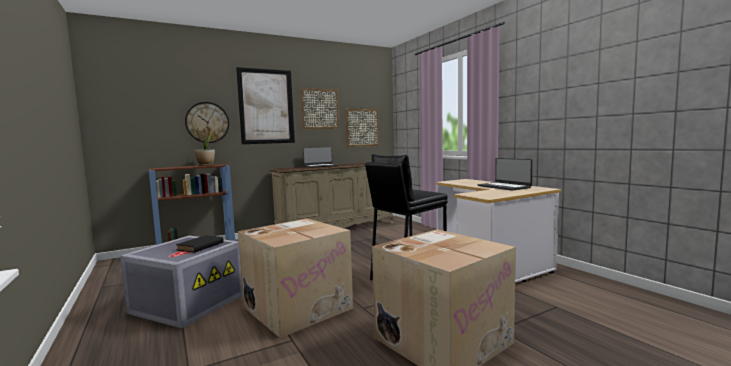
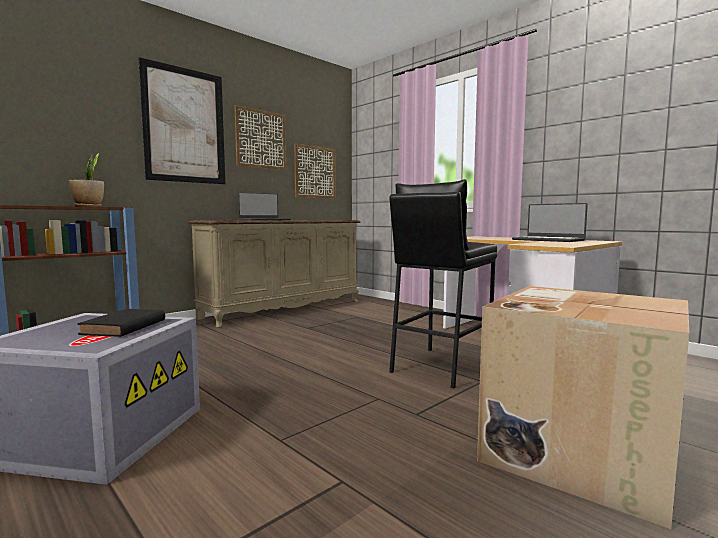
camera: 15 degrees left, 0 degrees up
wall clock [185,102,229,143] -> none
cardboard box [238,218,353,338] -> none

